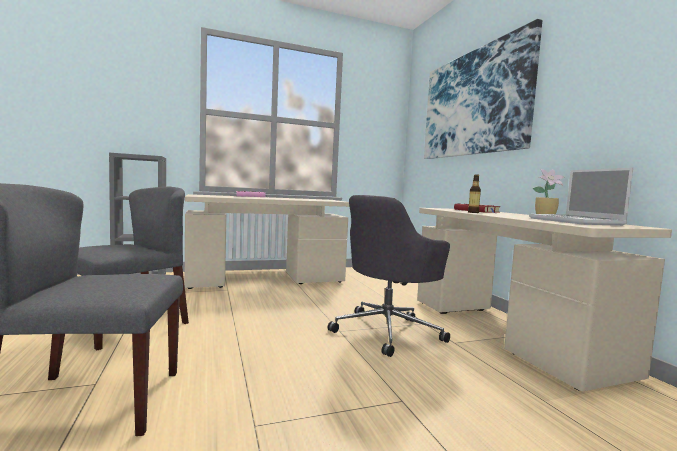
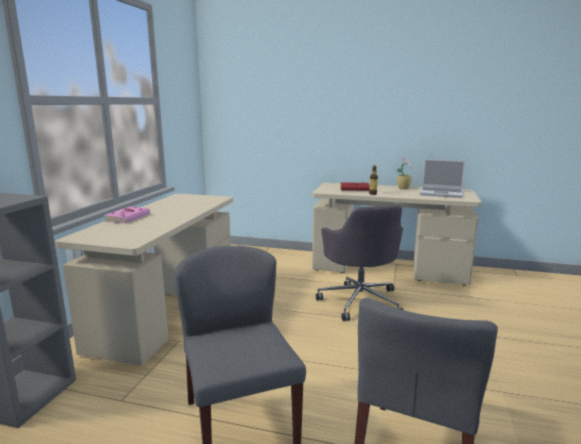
camera: 55 degrees left, 10 degrees up
picture [424,19,542,159] -> none

